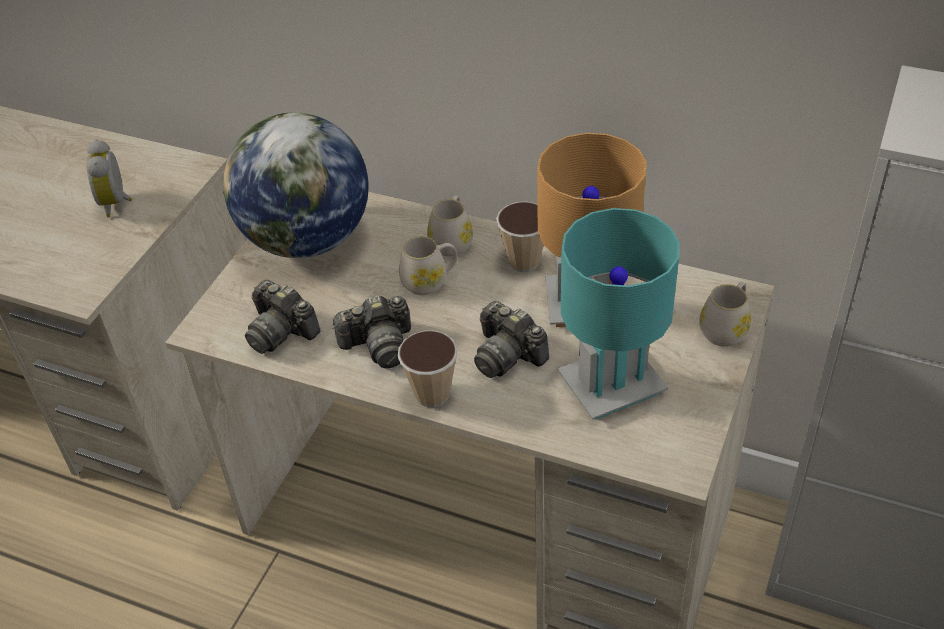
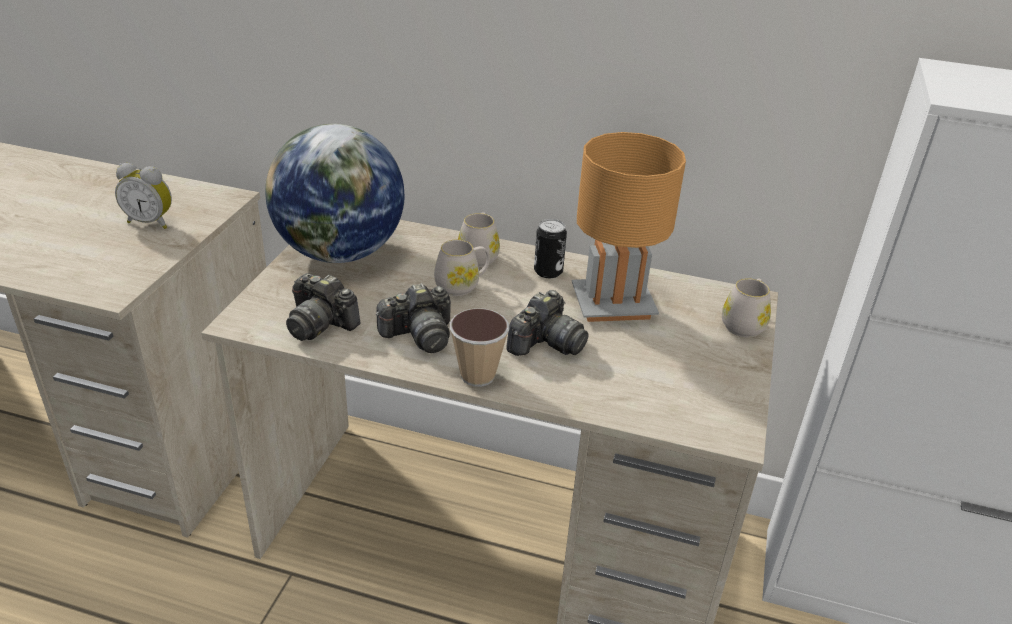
camera: 10 degrees left, 10 degrees down
alarm clock [86,139,132,218] -> alarm clock turned 60 degrees counterclockwise [115,163,172,229]
camera [474,301,549,378] -> camera turned 90 degrees counterclockwise [506,290,589,356]
cup [496,201,544,272] -> can [534,219,567,278]
turquoise table lamp [558,208,680,420] -> none

